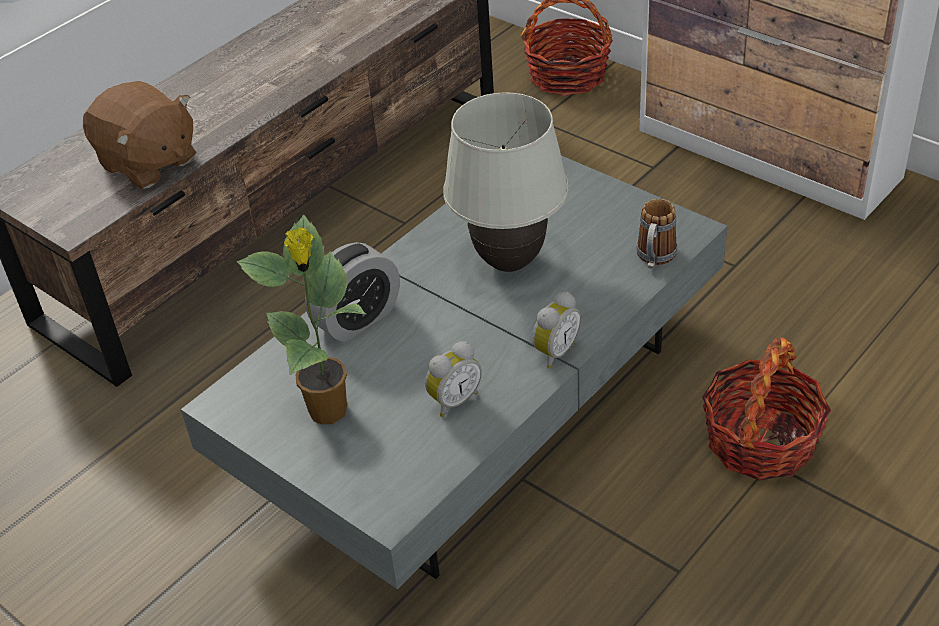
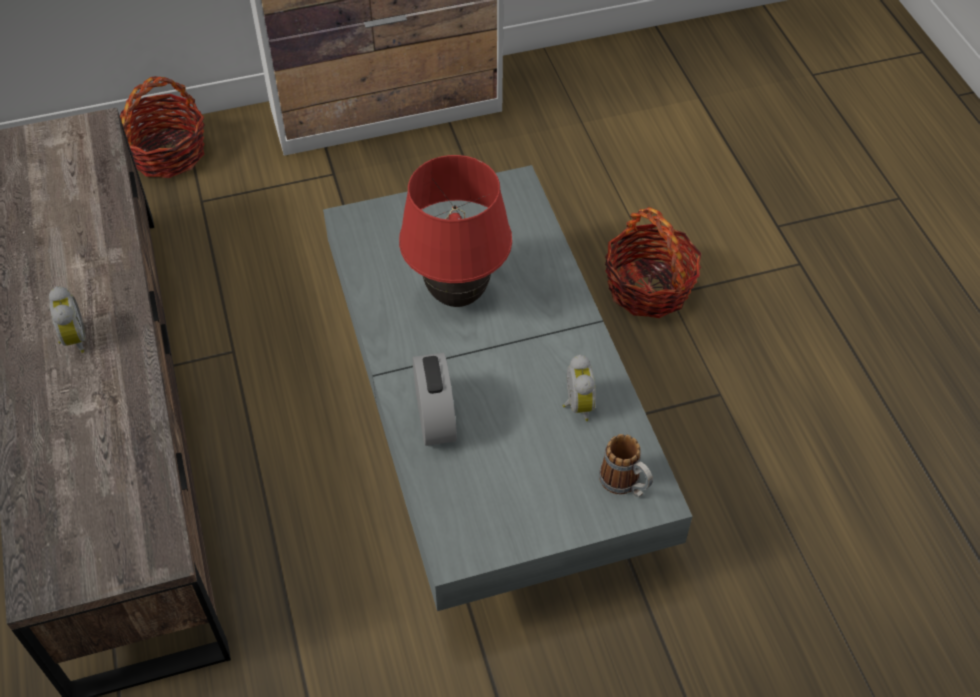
camera: 60 degrees left, 10 degrees up
brown plush toy [83,81,196,189] -> none
potted plant [237,214,366,424] -> none
white table lamp [443,92,568,272] -> red table lamp [399,155,512,307]
alarm clock [532,291,581,368] -> alarm clock moved to [49,286,86,353]
mug [636,199,677,269] -> mug moved to [599,434,653,497]

